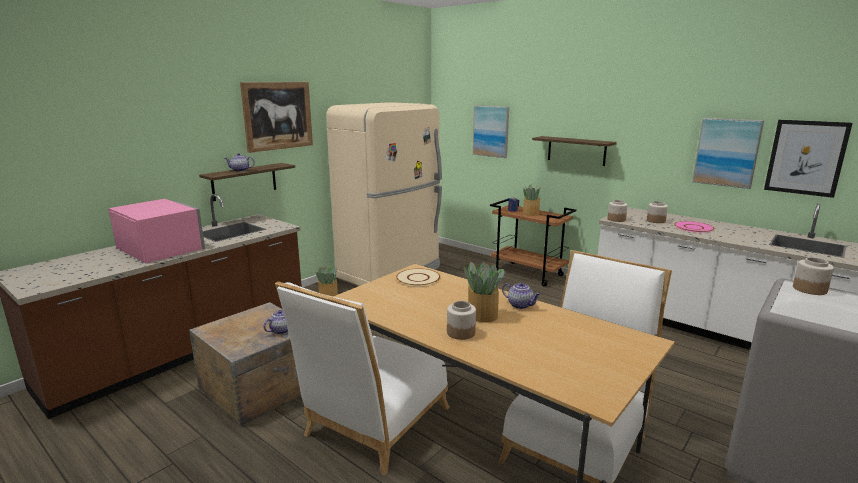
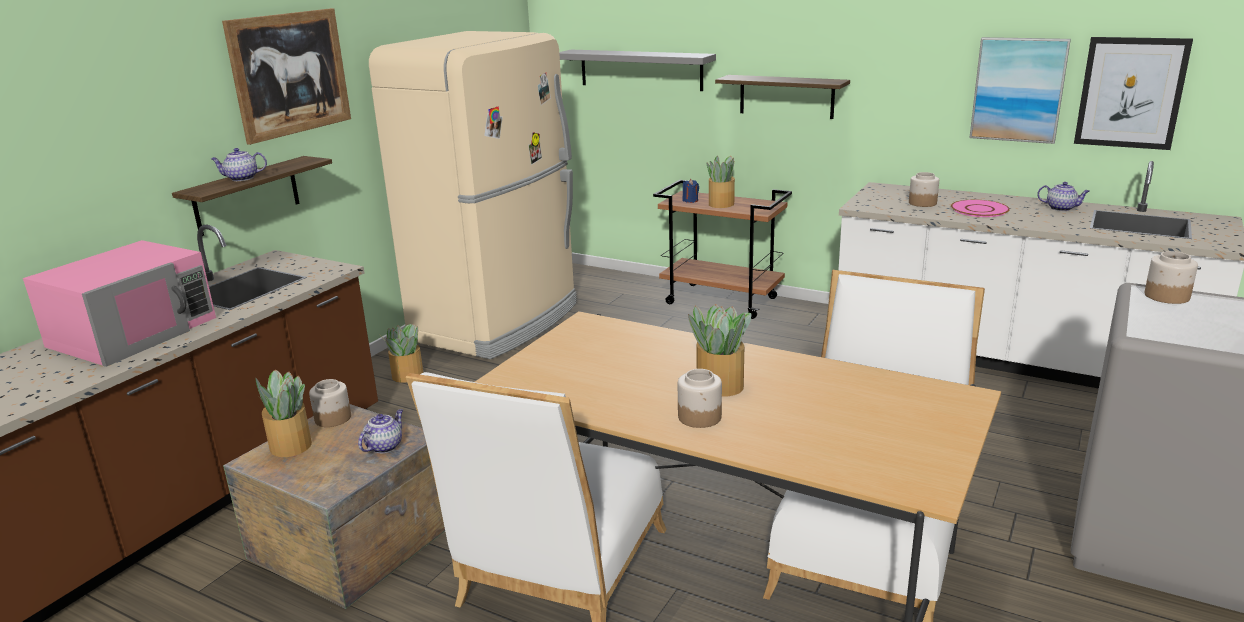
camera: 10 degrees left, 5 degrees up
pink microwave [108,199,205,263] -> pink microwave turned 90 degrees clockwise [23,240,216,367]
beige plate [396,268,440,286] -> none
picture [473,105,509,158] -> grey shelf [559,50,716,91]
teapot [502,282,541,309] -> teapot moved to [1037,182,1090,211]
jar [607,200,628,222] -> jar moved to [309,379,351,427]
none -> potted plant [256,370,312,457]

